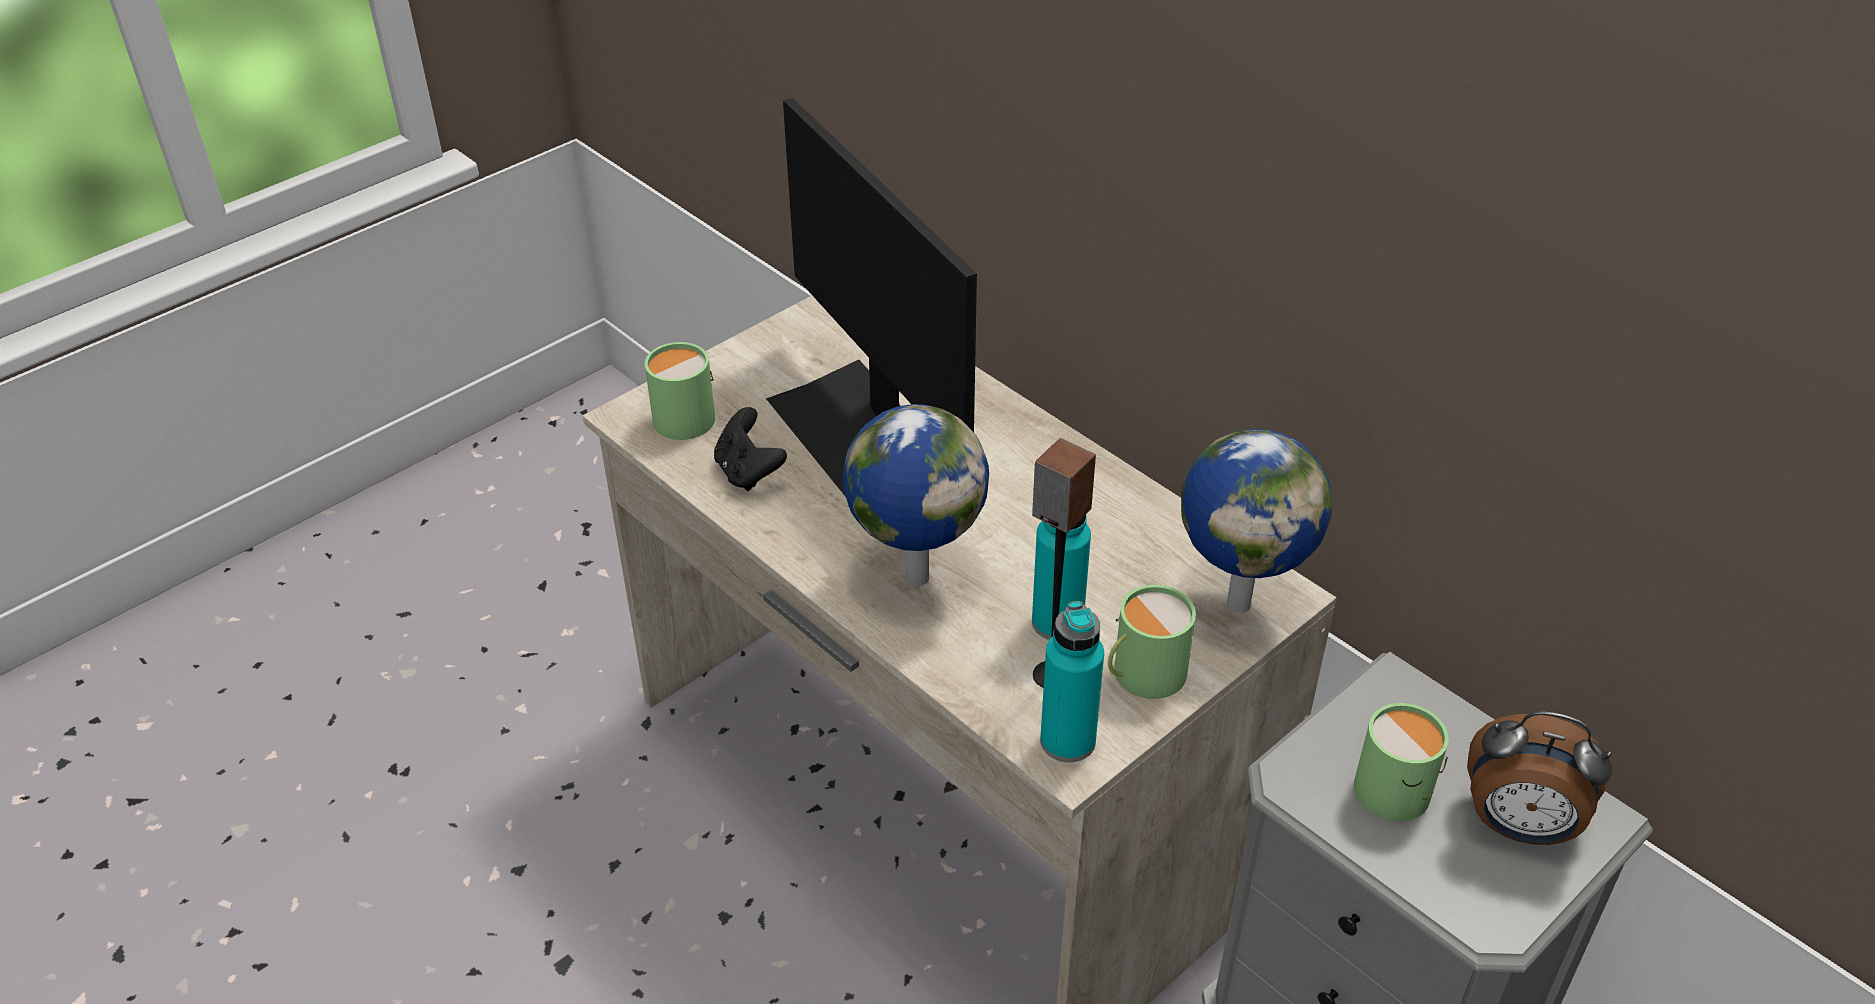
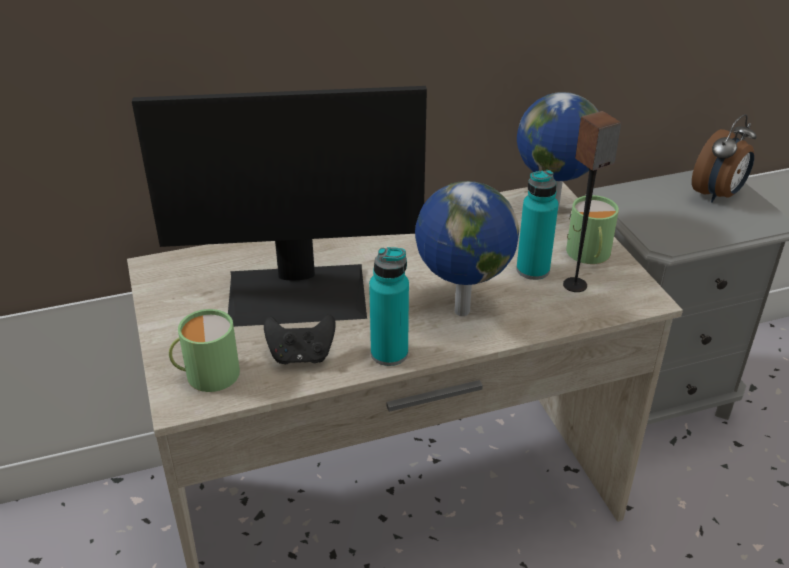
camera: 65 degrees left, 5 degrees down
turquoise bottle [1040,601,1104,762] -> turquoise bottle moved to [369,247,409,366]
green mug [1354,703,1449,821] -> none

